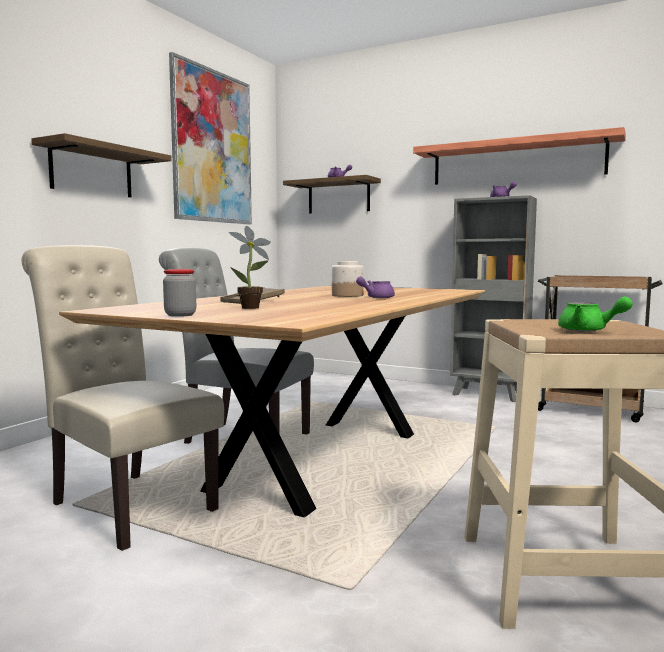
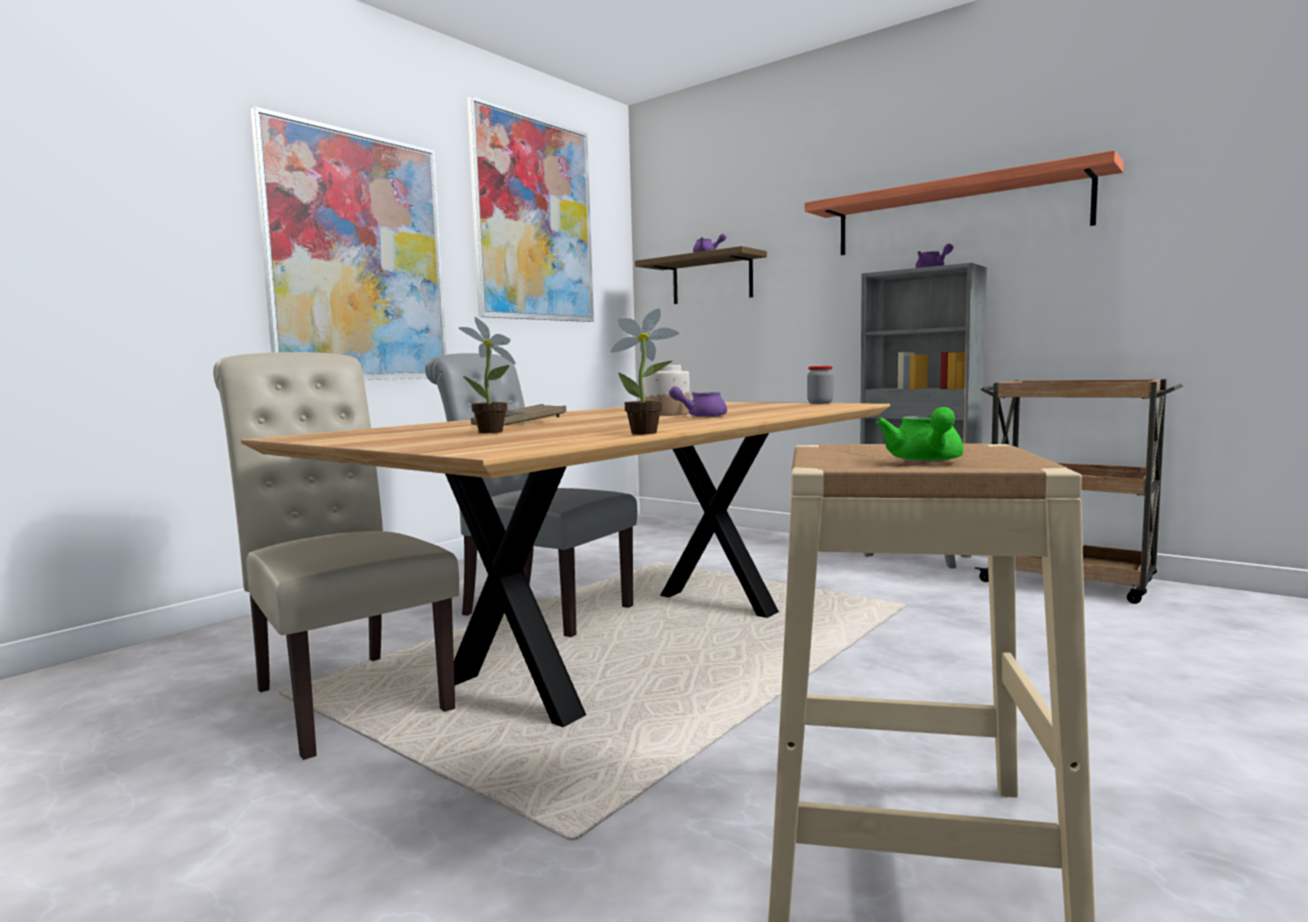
camera: 10 degrees right, 0 degrees up
shelf [31,133,172,197] -> picture [251,106,447,380]
jar [163,269,196,317] -> jar moved to [807,366,833,404]
green teapot [558,297,633,331] -> green teapot turned 45 degrees clockwise [876,407,963,462]
none -> potted plant [611,308,680,434]

